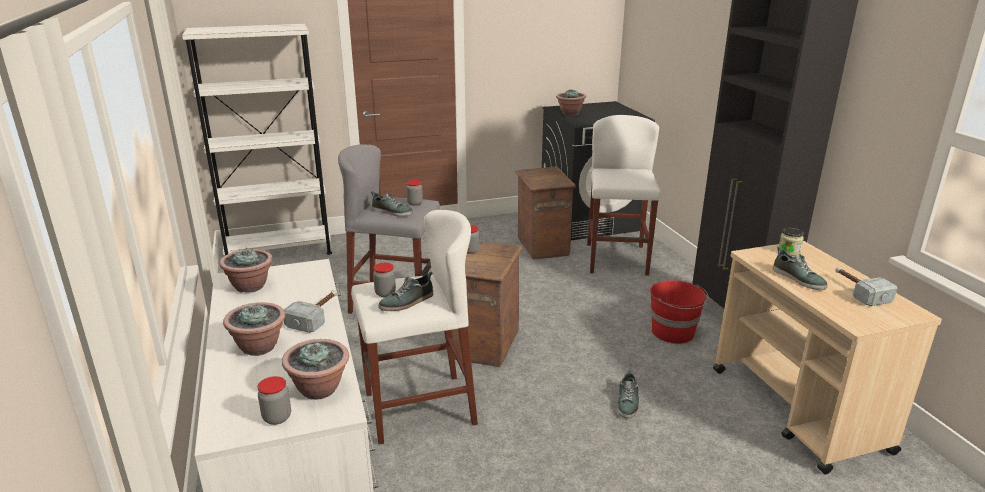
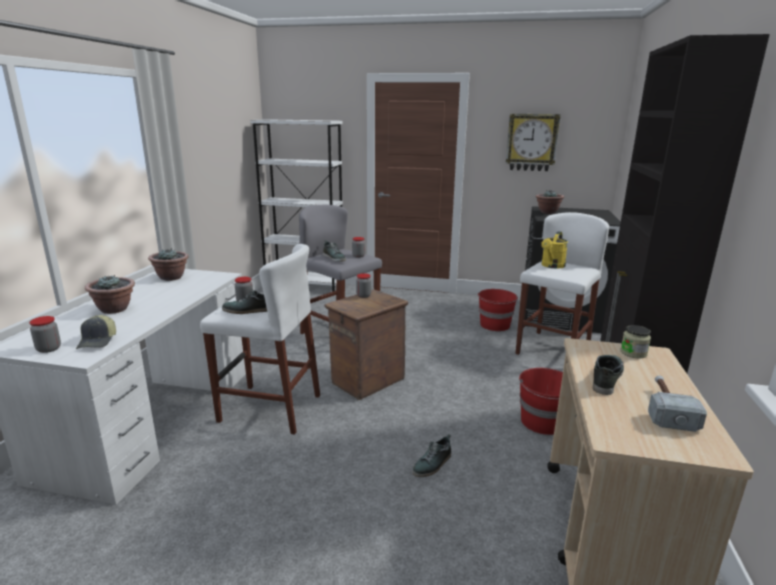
camera: 30 degrees right, 5 degrees down
potted plant [282,339,349,400] -> cap [76,315,116,349]
hammer [284,290,337,333] -> none
crate [515,166,576,259] -> red bucket [478,289,518,331]
shoe [773,247,828,290] -> shoe turned 150 degrees counterclockwise [593,355,624,395]
none -> wall clock [506,114,561,171]
none -> yellow watering can [541,231,568,269]

